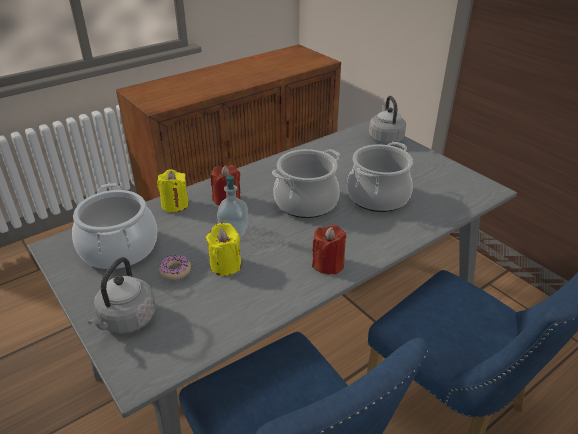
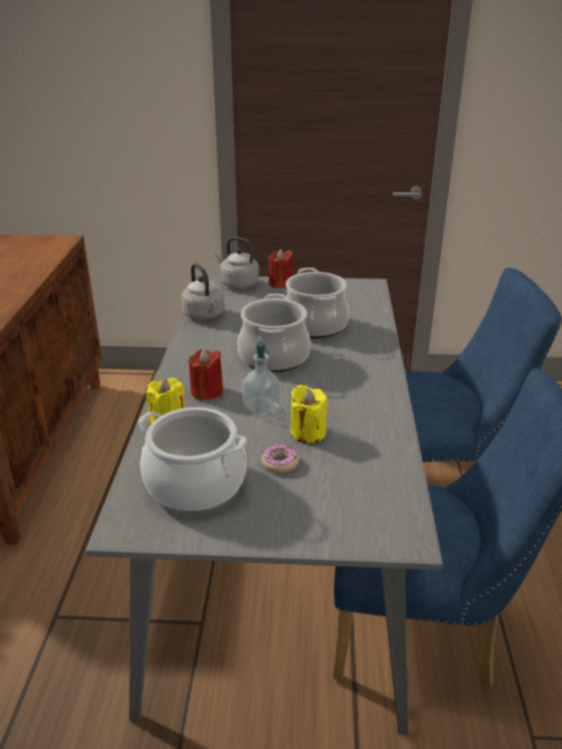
camera: 50 degrees left, 5 degrees down
grey kettle [88,257,156,334] -> grey kettle moved to [181,263,225,320]
red candle [312,225,346,275] -> red candle moved to [267,249,293,288]

